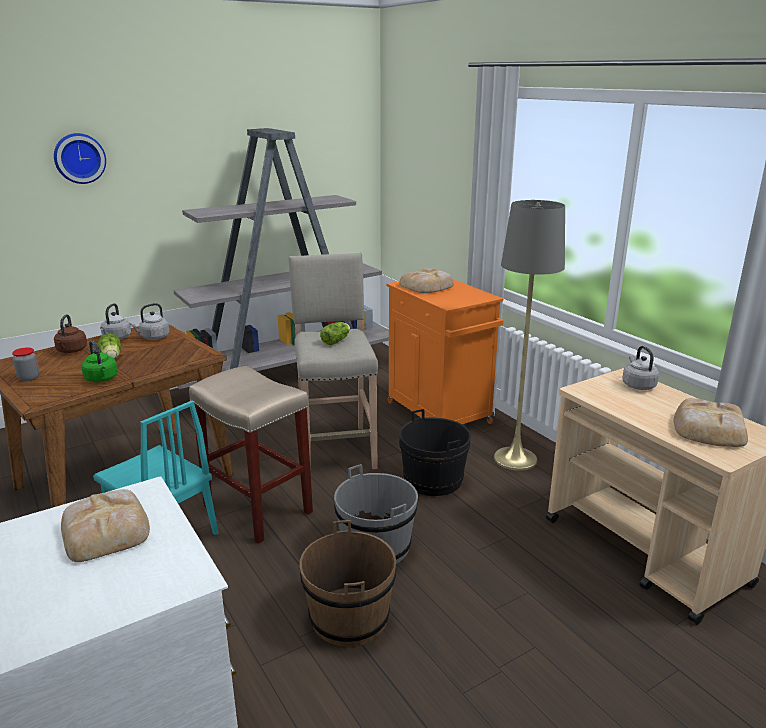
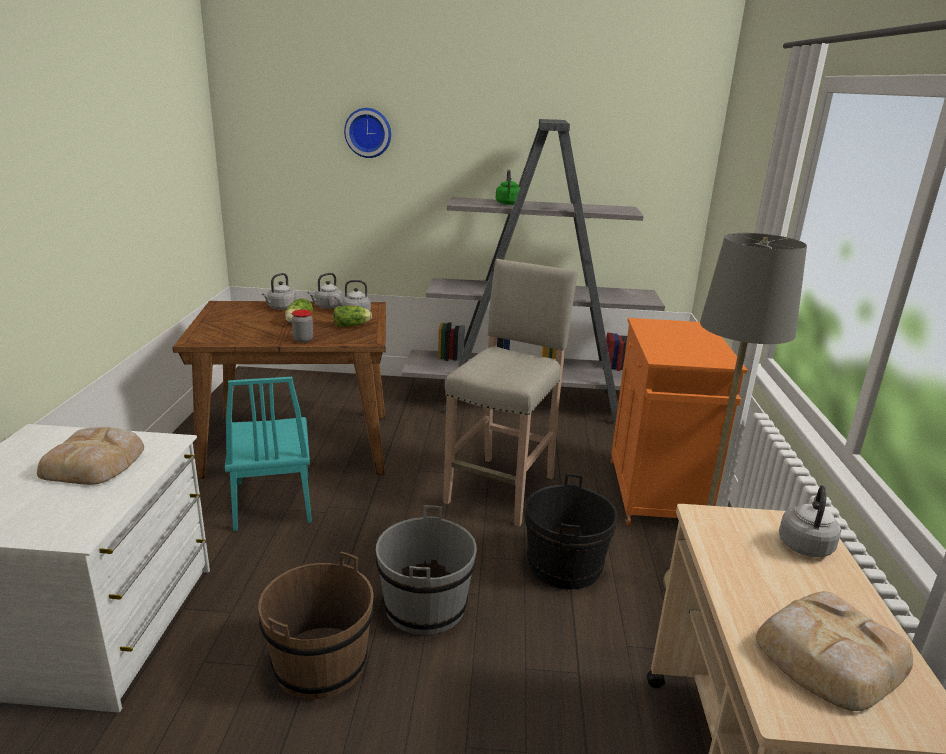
camera: 35 degrees right, 0 degrees up
jar [12,347,39,382] -> jar moved to [292,310,313,343]
brown kettle [54,314,87,353] -> grey kettle [262,273,296,310]
green kettle [81,340,118,382] -> green kettle moved to [496,169,520,205]
beige stool [189,366,313,544] -> none
lettuce [320,322,350,345] -> lettuce moved to [333,306,372,327]
bread [399,268,454,293] -> none

